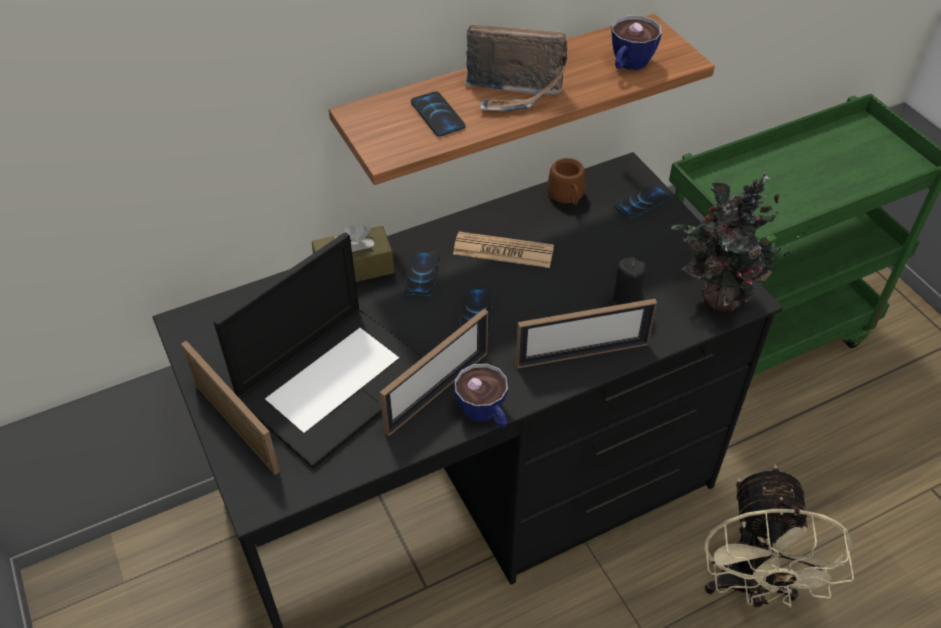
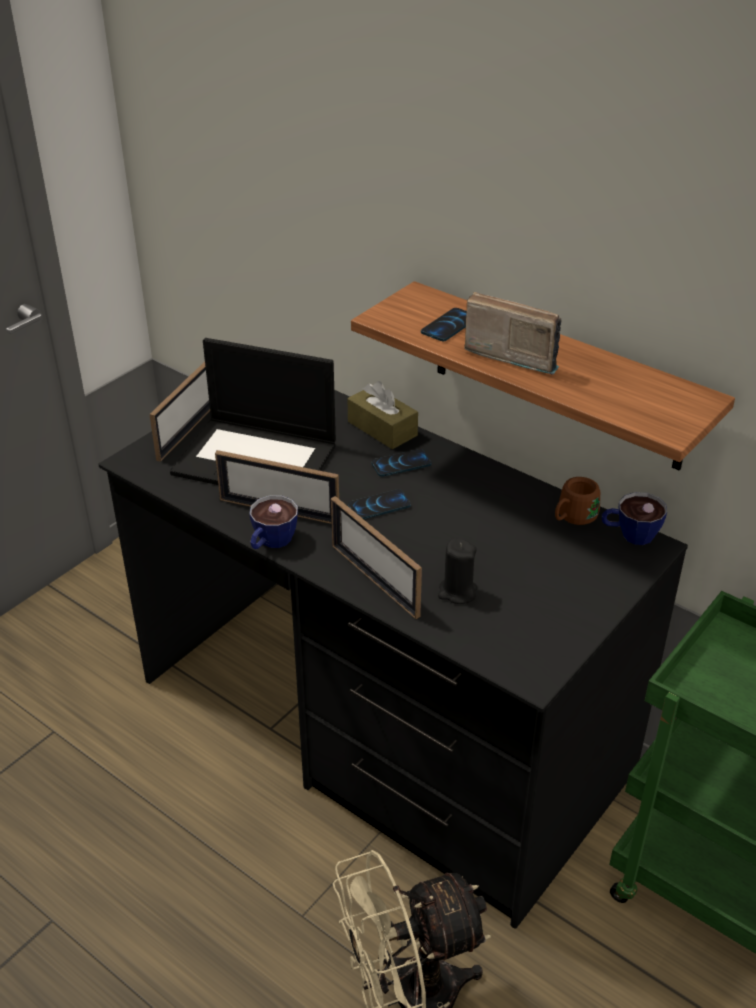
camera: 65 degrees right, 10 degrees down
newspaper [453,232,554,268] -> none
radio [465,25,567,111] -> radio turned 135 degrees clockwise [464,292,562,375]
cup [611,15,662,70] -> cup moved to [602,492,667,545]
phone [614,183,671,219] -> none
potted plant [671,172,805,313] -> none

